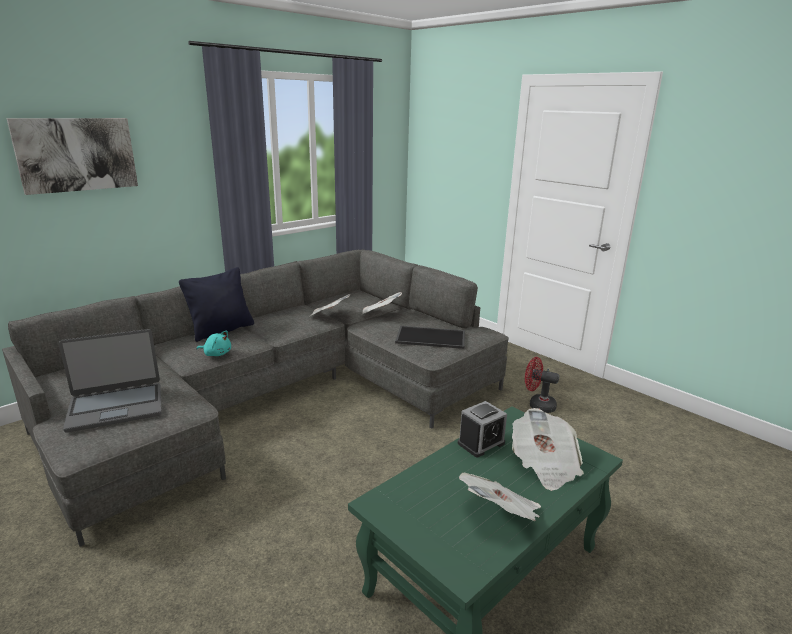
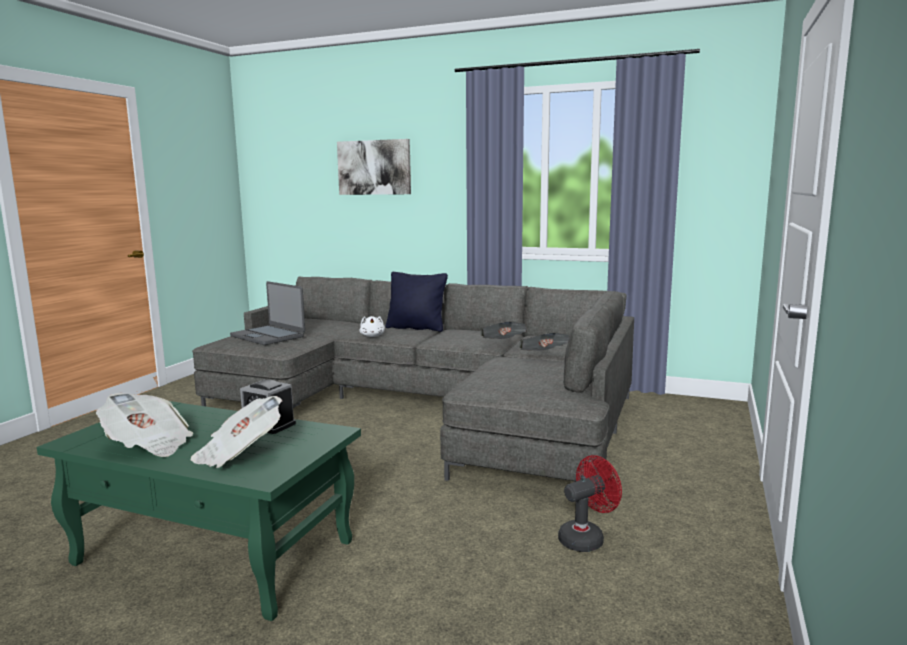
camera: 65 degrees right, 10 degrees down
turquoise plush toy [197,330,231,356] -> white plush toy [359,316,385,337]
tray [395,326,465,349] -> none
red fan [525,357,559,413] -> red fan turned 60 degrees clockwise [558,455,622,552]

